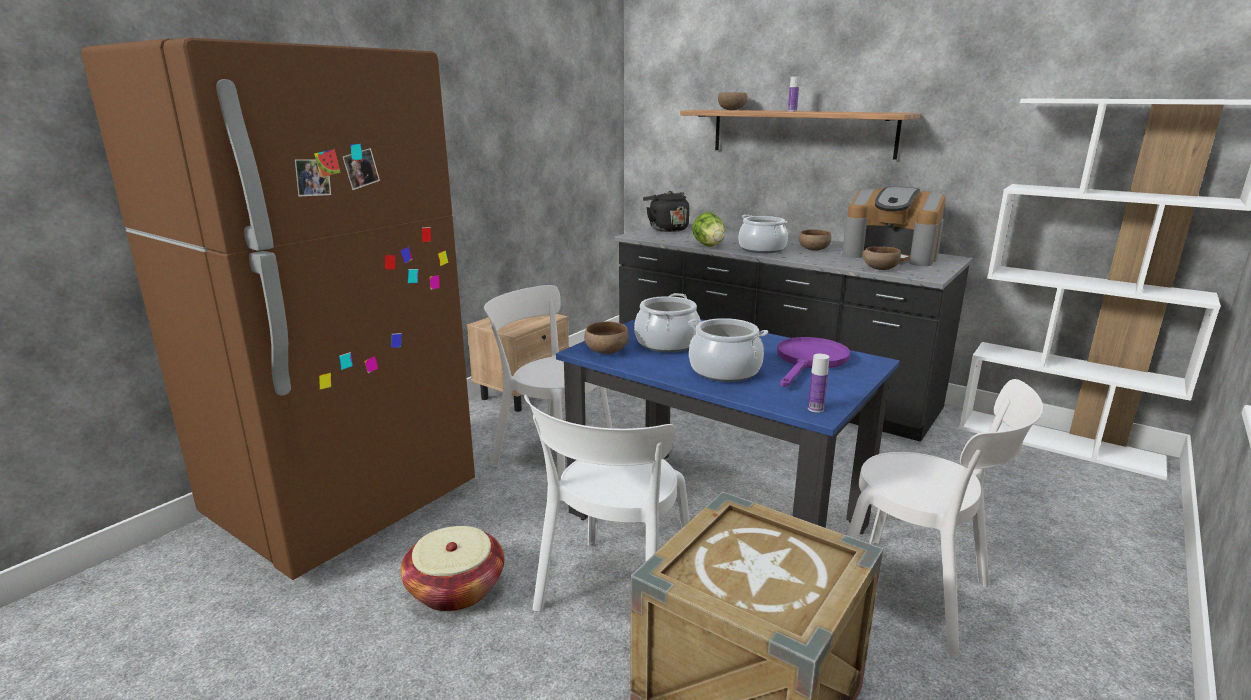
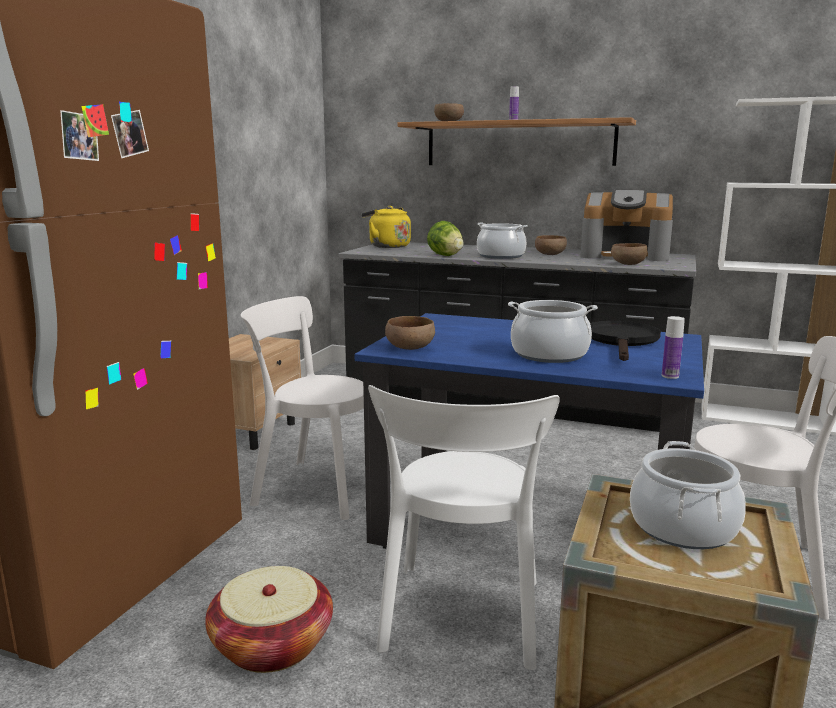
camera: 15 degrees left, 5 degrees down
cooking pot [634,293,701,352] -> cooking pot moved to [630,441,746,549]
black kettle [643,191,689,232] -> yellow kettle [361,206,411,248]
purple frying pan [777,337,850,387] -> black frying pan [590,321,661,361]

